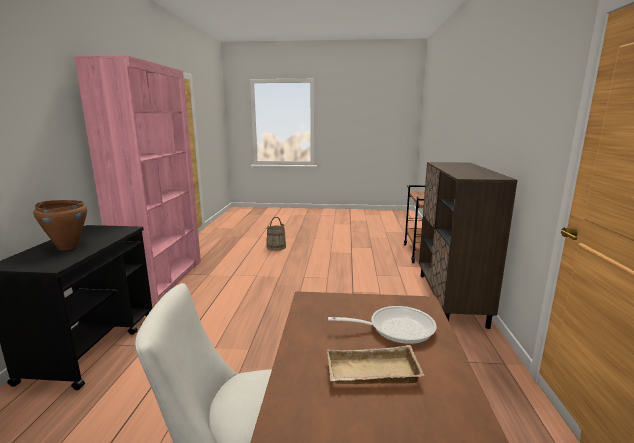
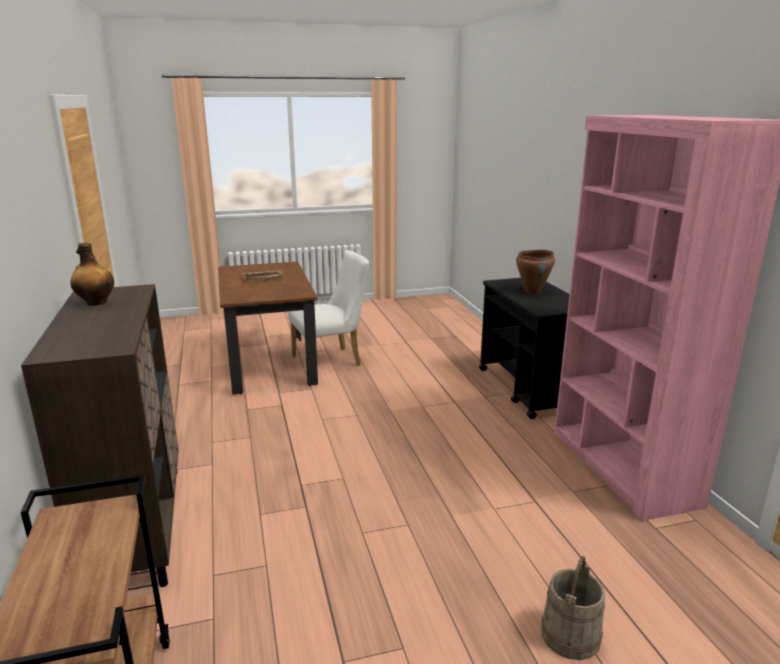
camera: 160 degrees right, 5 degrees up
frying pan [328,306,437,344] -> none
none -> bottle [70,242,114,306]

